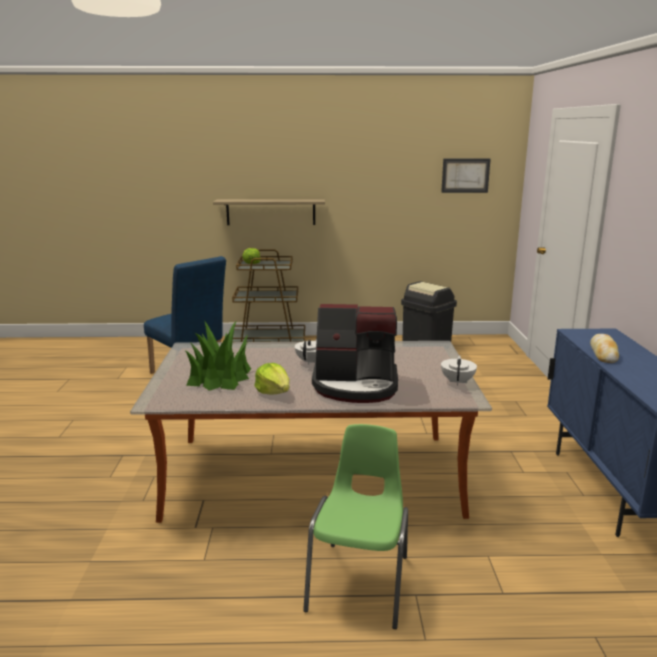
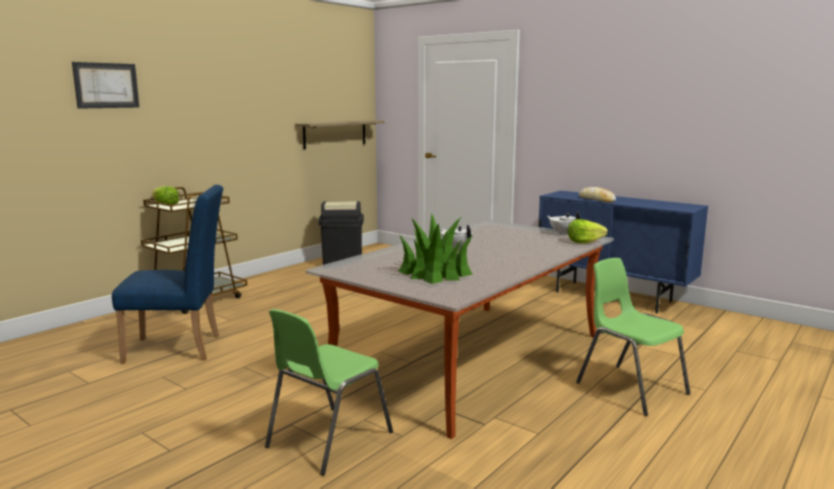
camera: 50 degrees left, 5 degrees down
shelf [213,199,325,225] -> shelf moved to [295,120,385,149]
lettuce [254,363,289,395] -> lettuce moved to [568,219,608,243]
coffee machine [312,304,398,403] -> none
picture [441,159,491,193] -> picture moved to [72,62,139,109]
none -> green chair [265,309,393,475]

